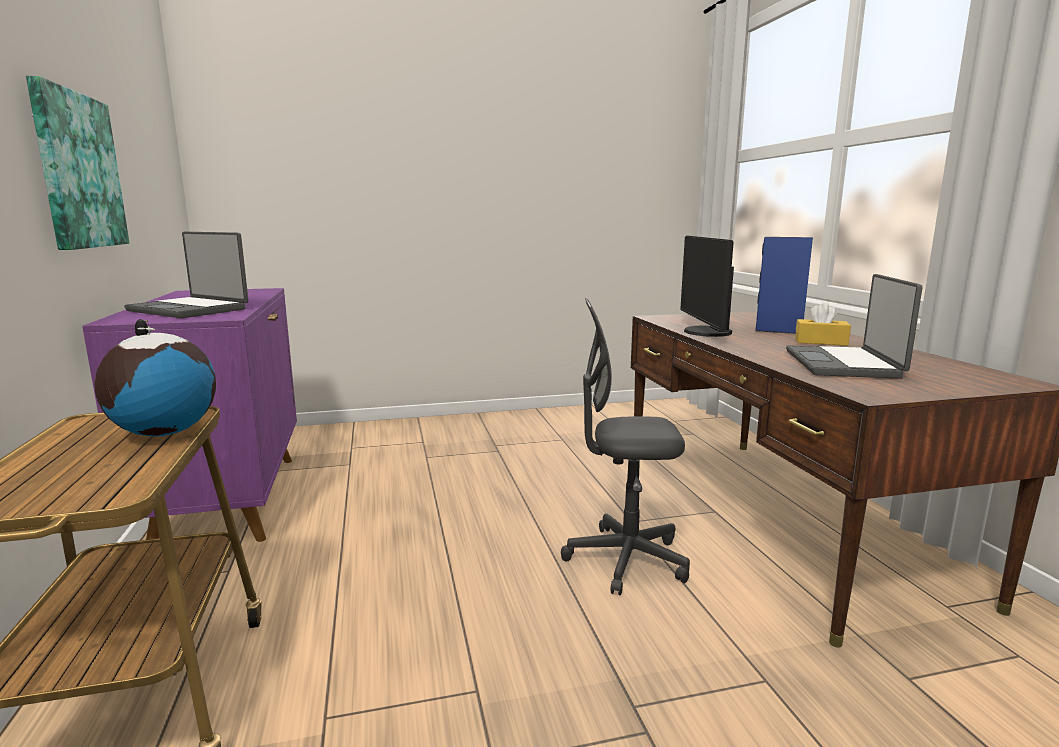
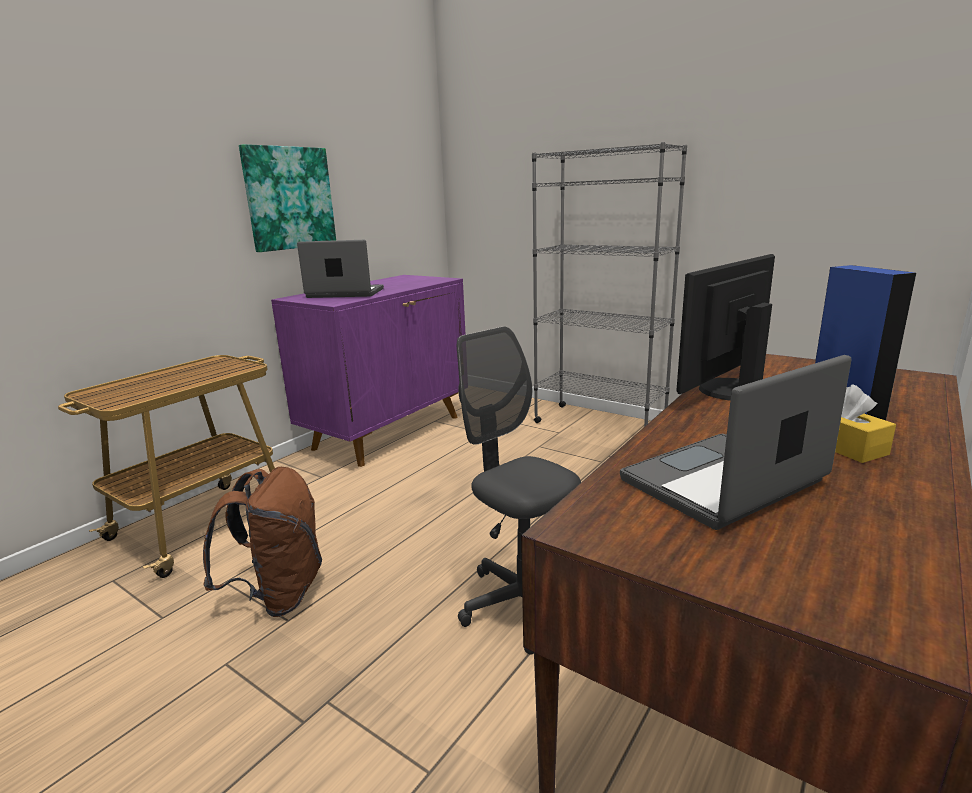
camera: 50 degrees right, 5 degrees up
globe [94,319,216,436] -> none
laptop [124,232,249,318] -> laptop turned 105 degrees clockwise [297,240,384,298]
none -> brown backpack [203,467,322,617]
none -> grey bookcase [532,142,687,427]

